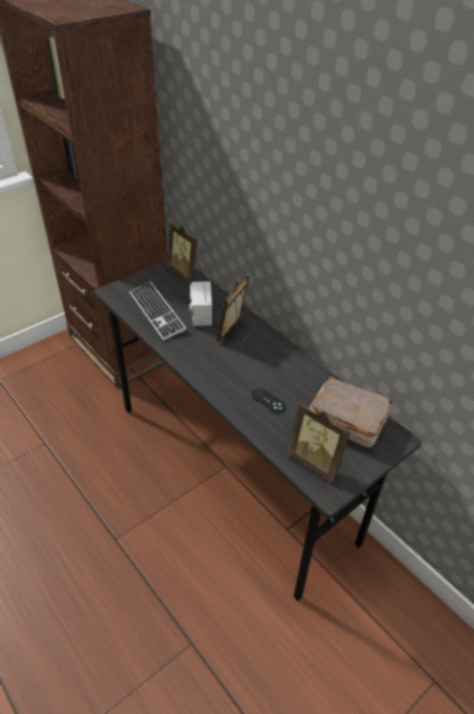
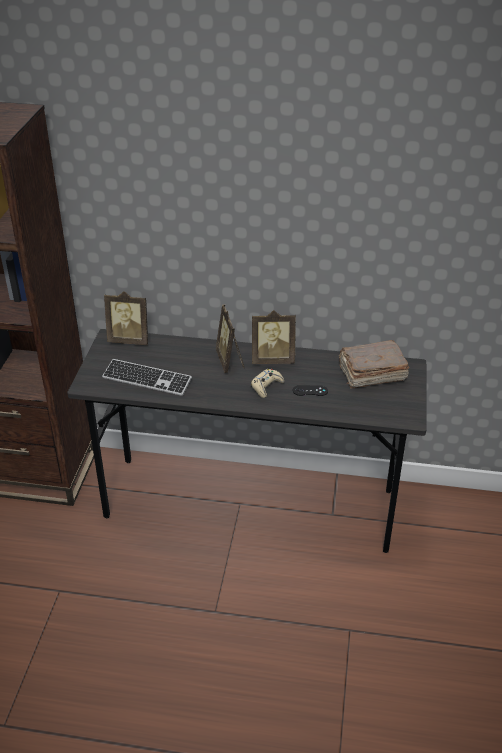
camera: 40 degrees left, 5 degrees down
radio [189,281,212,326] -> none
picture frame [287,402,351,483] -> picture frame moved to [252,310,296,364]
none -> beige game controller [251,369,284,398]

